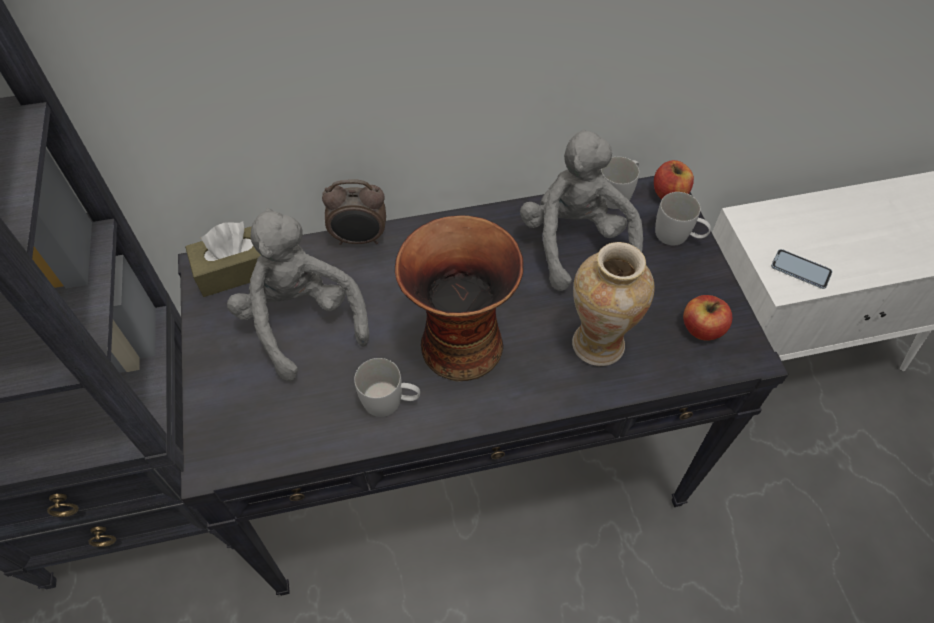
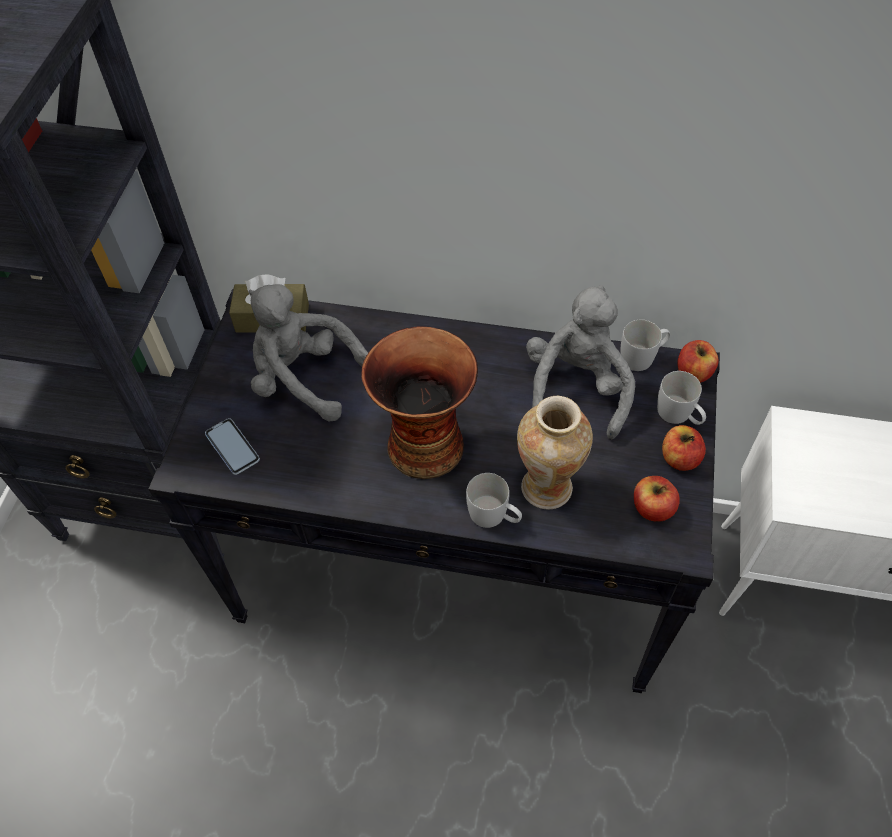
camera: 25 degrees right, 0 degrees up
grey plush toy [227,208,369,381] -> grey plush toy turned 60 degrees counterclockwise [248,284,368,422]
alarm clock [322,179,386,245] -> none
white mug [354,358,420,417] -> white mug moved to [466,473,522,528]
phone [771,249,832,289] -> phone moved to [205,418,260,475]
none -> apple [662,425,706,471]

